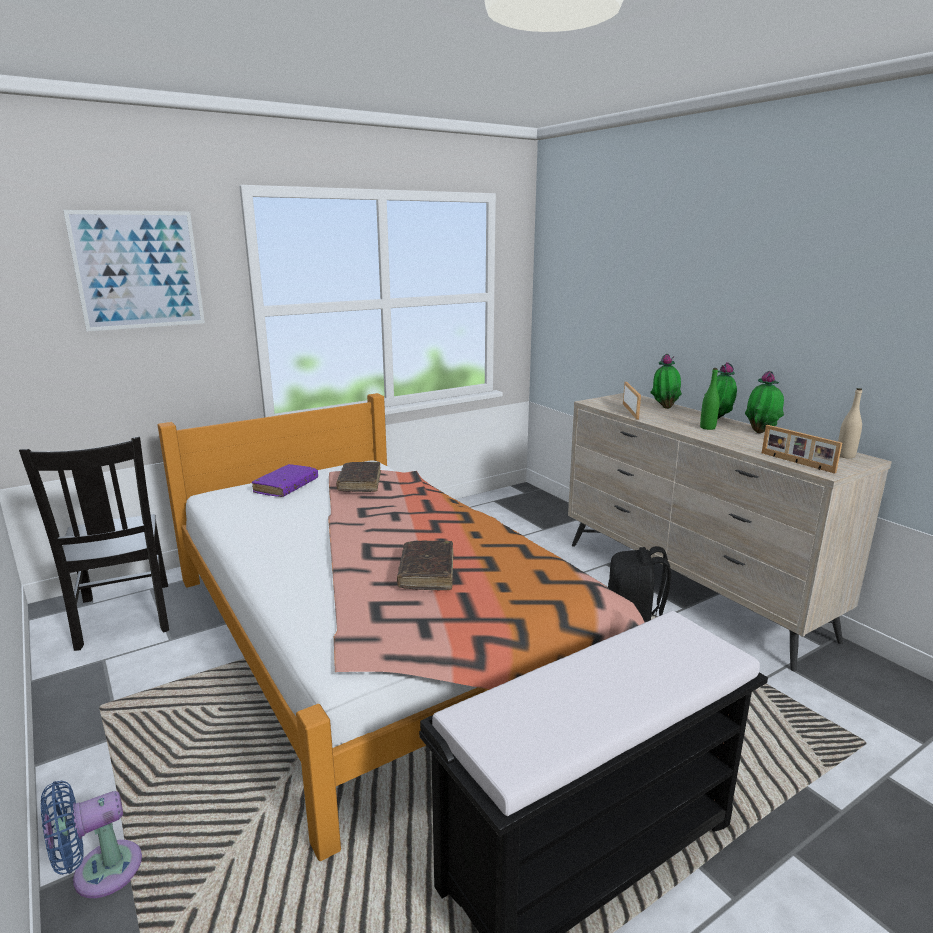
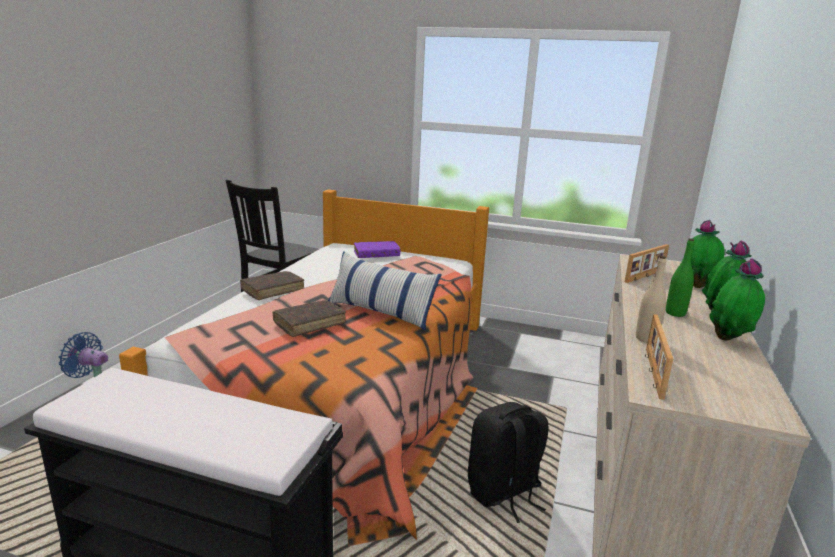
camera: 50 degrees right, 0 degrees up
picture [63,210,205,331] -> none
brown book [336,462,381,492] -> brown book moved to [240,271,304,300]
beige bottle [838,388,862,459] -> beige bottle moved to [636,256,666,343]
none -> pillow [328,251,442,330]

